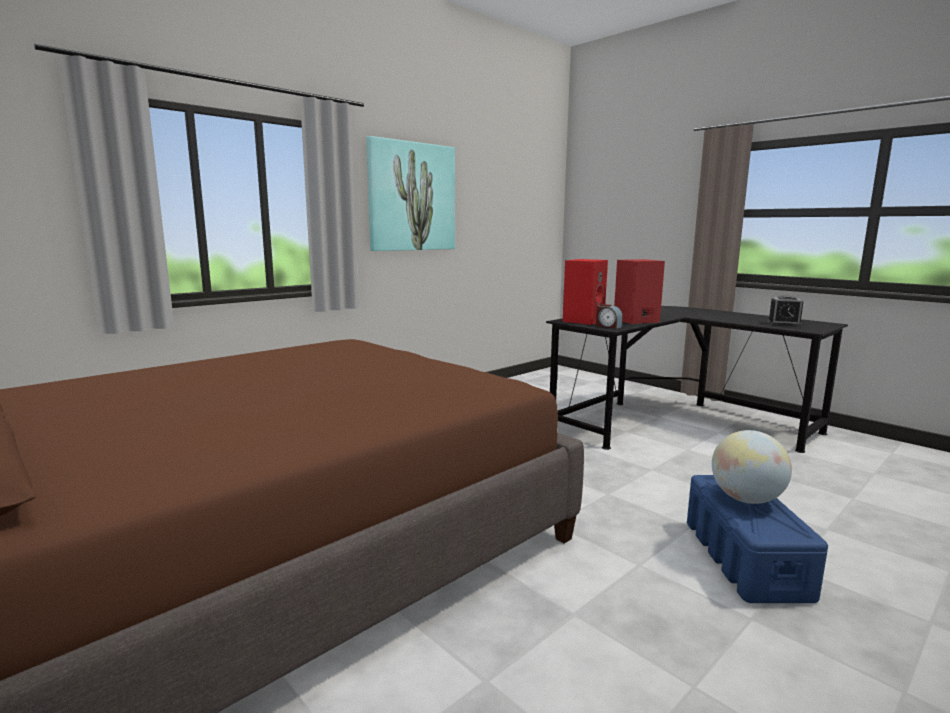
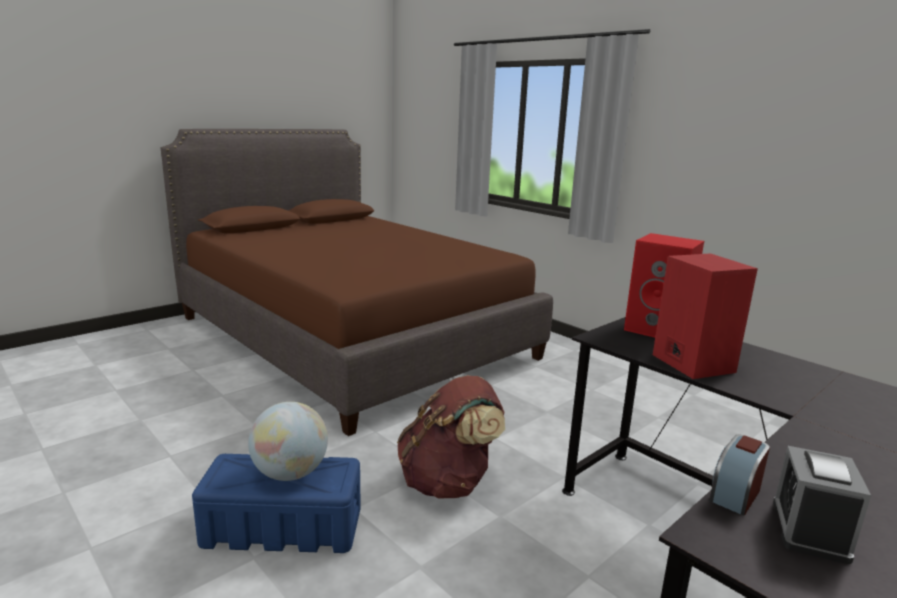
camera: 90 degrees right, 5 degrees up
picture [366,136,455,251] -> none
alarm clock [596,304,623,329] -> alarm clock moved to [709,435,770,516]
none -> brown backpack [397,375,505,499]

